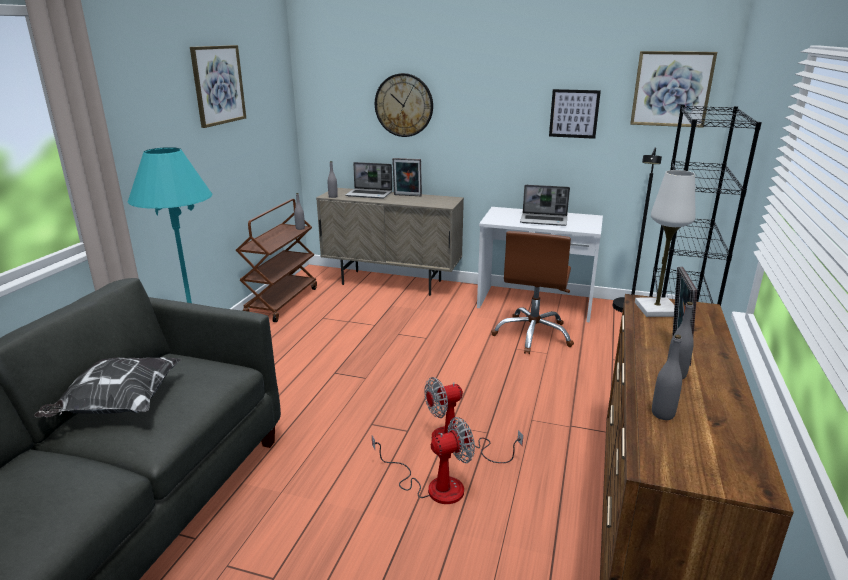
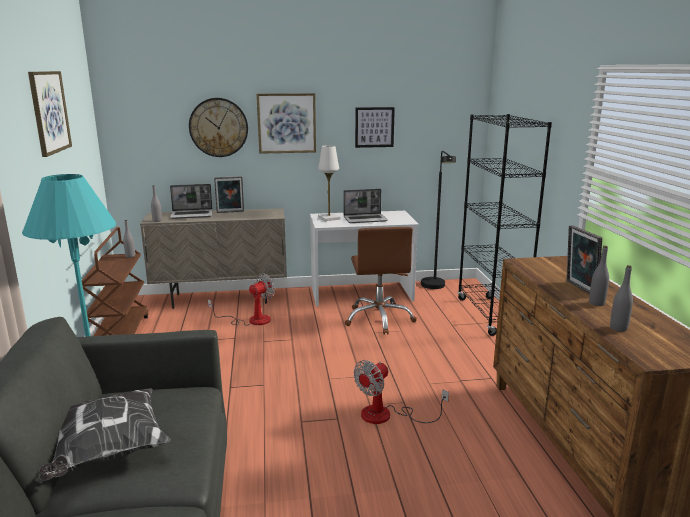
camera: 25 degrees left, 5 degrees down
fan [372,417,475,504] -> fan moved to [208,273,275,326]
picture [630,51,717,128] -> picture moved to [256,93,316,154]
white table lamp [635,170,695,317] -> white table lamp moved to [318,145,341,221]

